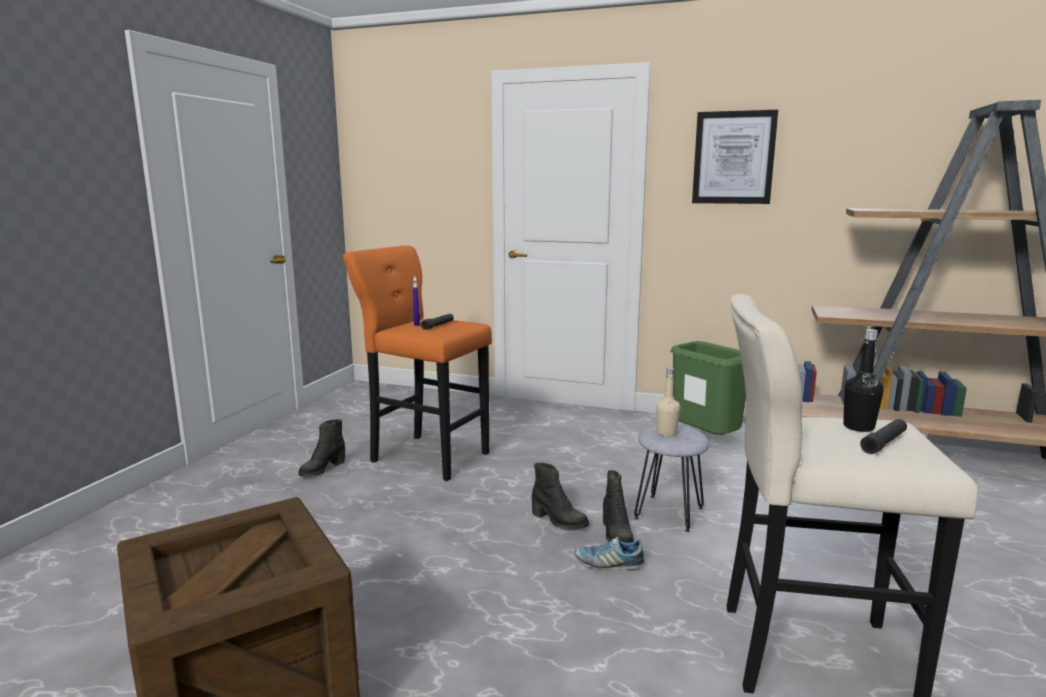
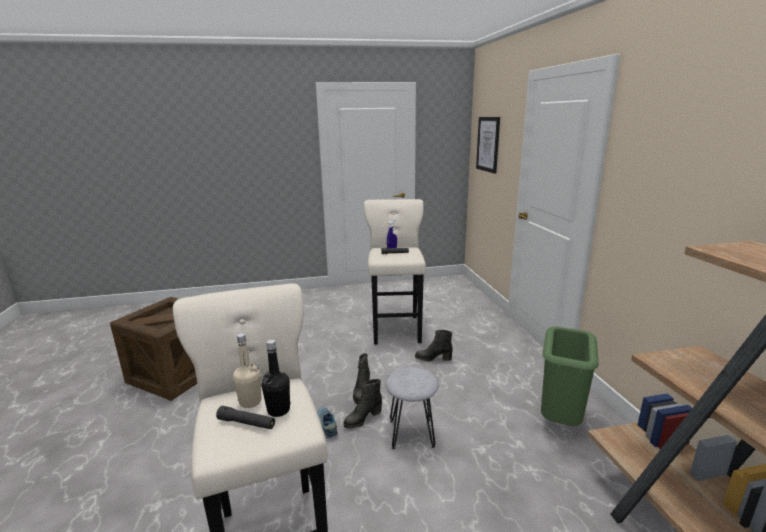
camera: 60 degrees right, 5 degrees up
black boot [298,419,345,477] -> black boot moved to [415,330,453,362]
orange stool [343,245,492,481] -> beige stool [364,199,426,345]
beige bottle [656,367,680,437] -> beige bottle moved to [233,333,262,408]
picture [692,110,778,204] -> picture moved to [476,117,500,174]

